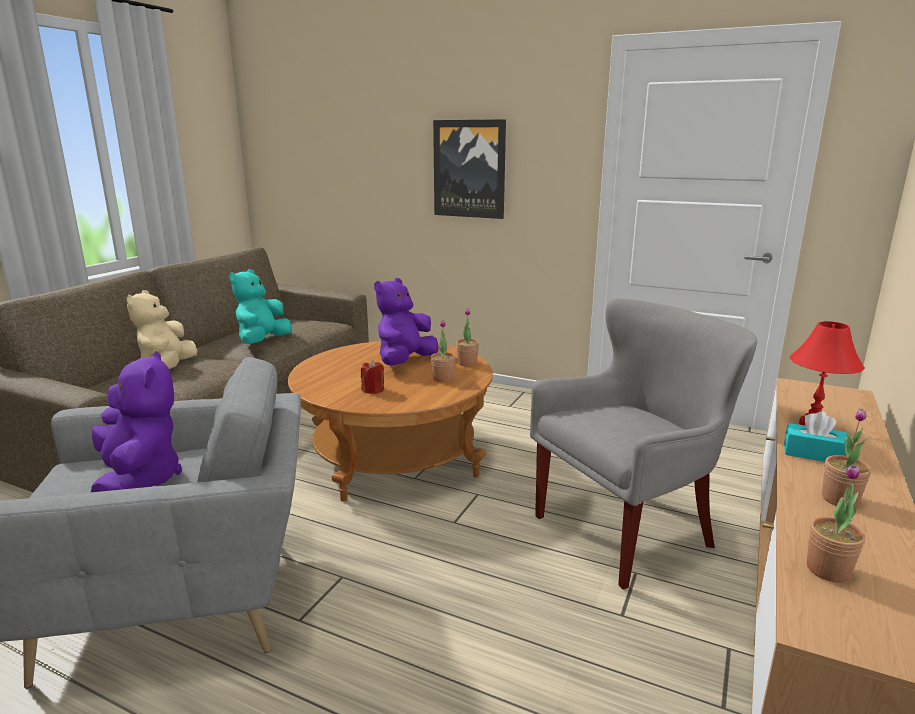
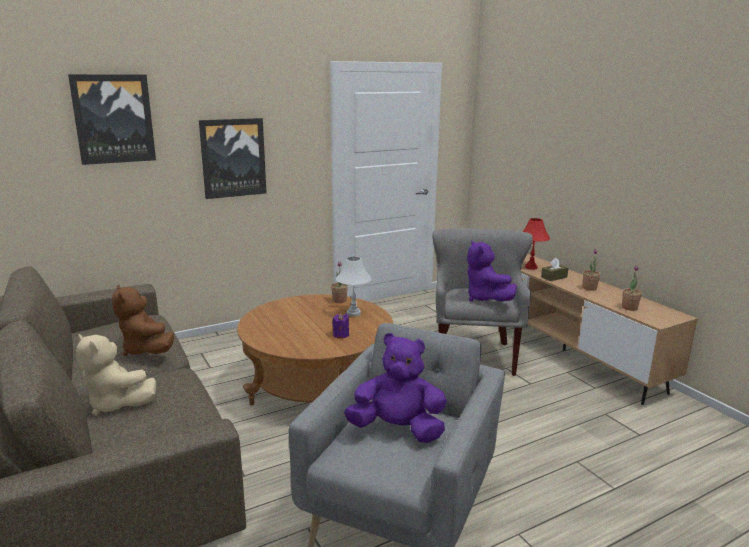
camera: 55 degrees left, 0 degrees up
turquoise plush toy [229,269,292,344] -> brown plush toy [112,285,174,356]
red candle [361,360,384,394] -> purple candle [332,313,349,338]
purple plush toy [374,278,439,366] -> purple plush toy moved to [467,240,517,302]
potted plant [431,320,455,383] -> white table lamp [336,256,371,316]
turquoise tissue box [784,411,847,462] -> brown tissue box [541,258,568,281]
none -> picture [68,74,156,165]

